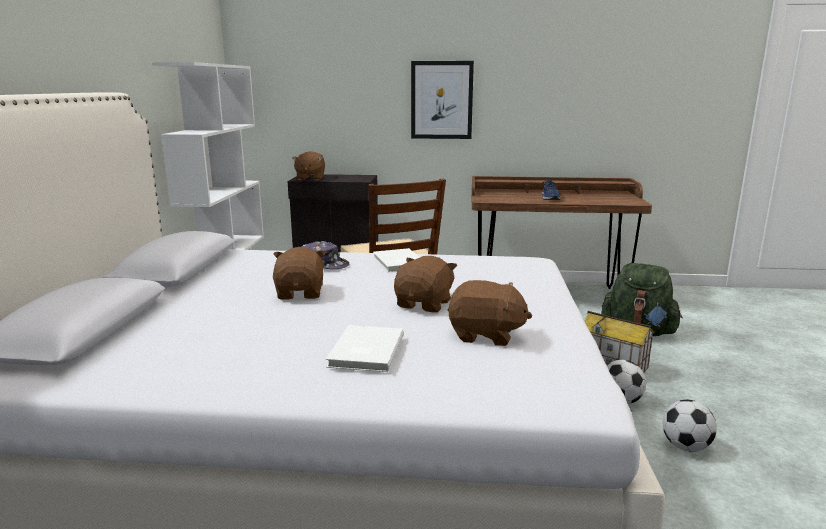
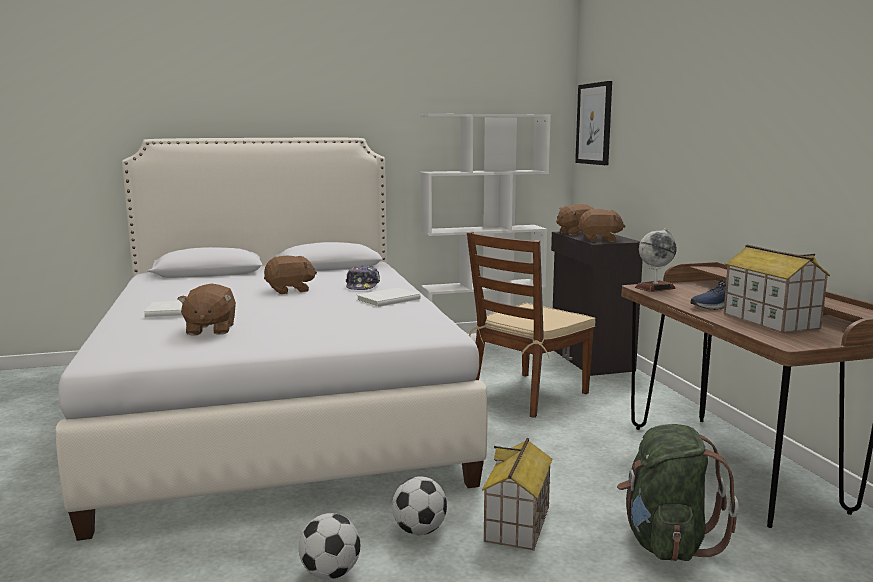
camera: 70 degrees right, 5 degrees down
brown plush toy [394,256,457,313] -> brown plush toy moved to [578,209,625,242]
picture [411,61,474,139] -> picture moved to [575,81,612,165]
none -> globe [635,228,677,292]
none -> toy house [723,244,830,333]

